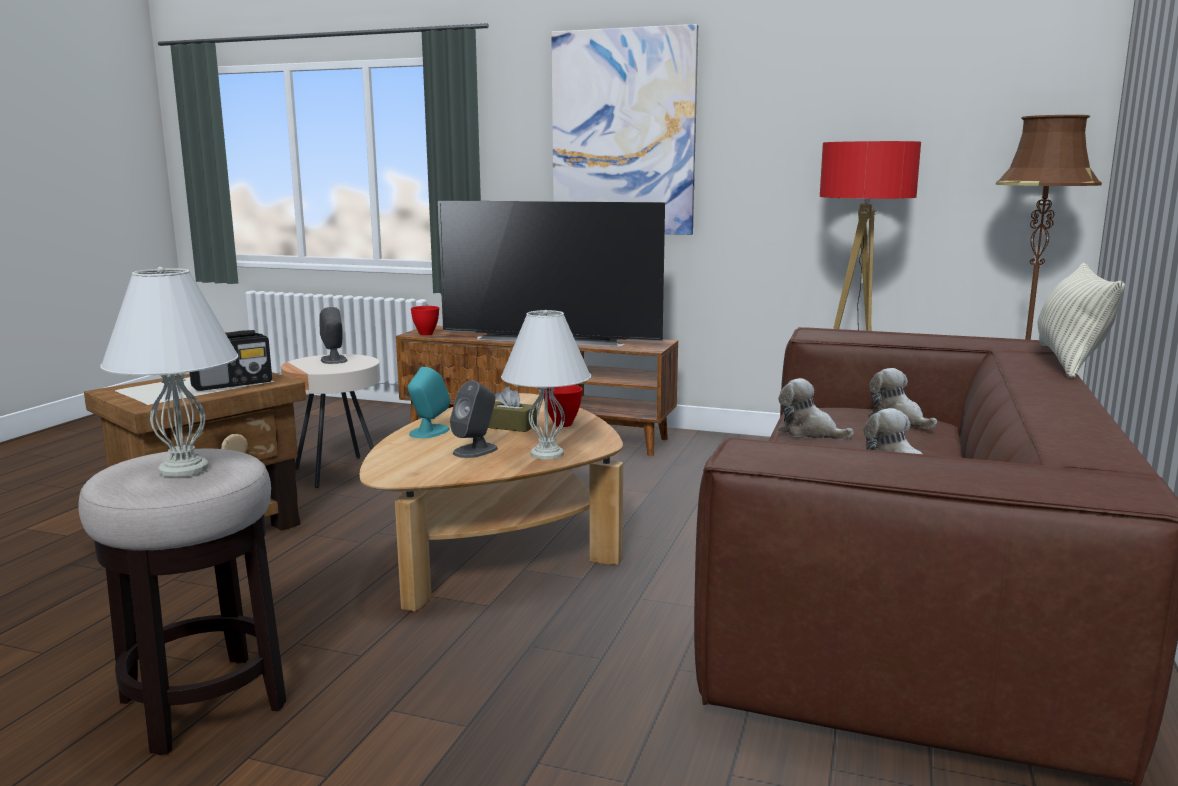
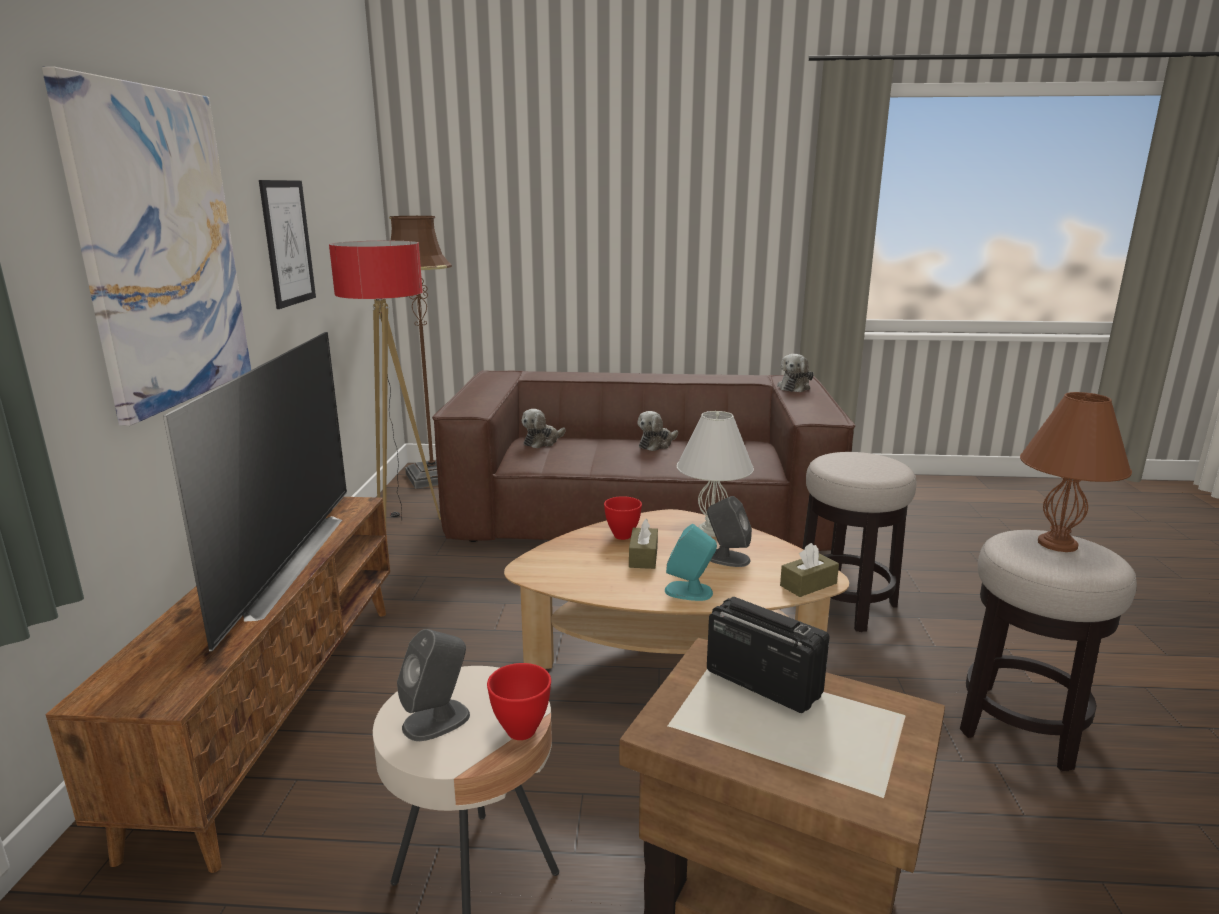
camera: 105 degrees left, 5 degrees up
white table lamp [100,267,238,477] -> brown table lamp [1020,392,1132,552]
red bowl [411,306,439,335] -> red bowl moved to [487,663,551,740]
plush toy [778,378,854,440] -> plush toy moved to [777,354,814,392]
pillow [1038,262,1125,378] -> none
none -> picture [259,180,316,309]
none -> brown tissue box [780,543,839,597]
none -> stool [802,452,916,632]

